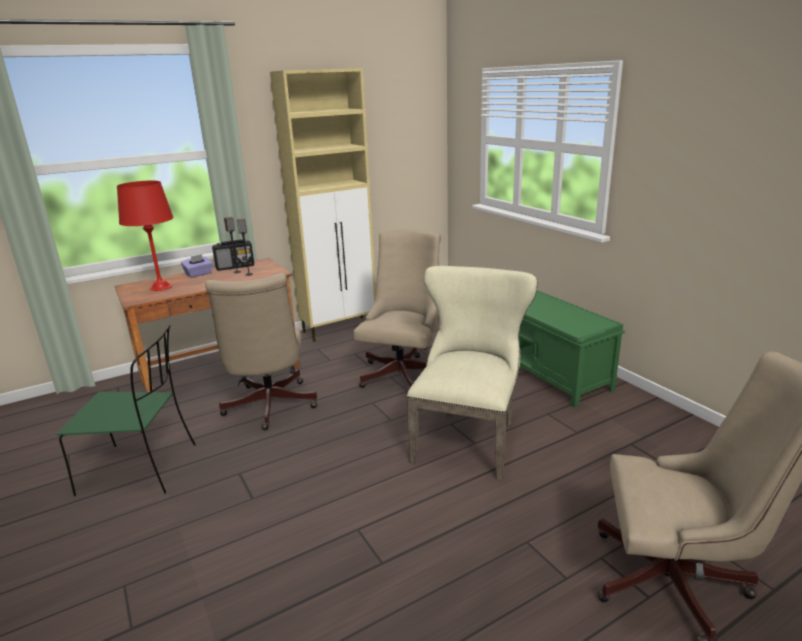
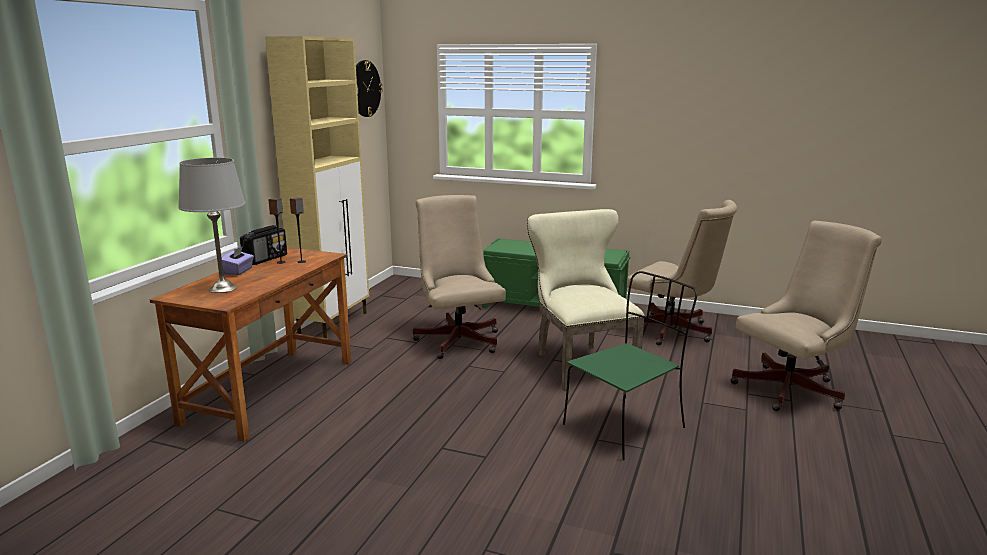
camera: 40 degrees left, 5 degrees down
green chair [56,325,195,496] -> green chair moved to [563,271,697,460]
red table lamp [117,181,174,291] -> grey table lamp [178,158,246,293]
beige office chair [205,273,317,430] -> beige office chair moved to [627,200,737,345]
none -> wall clock [356,60,383,117]

